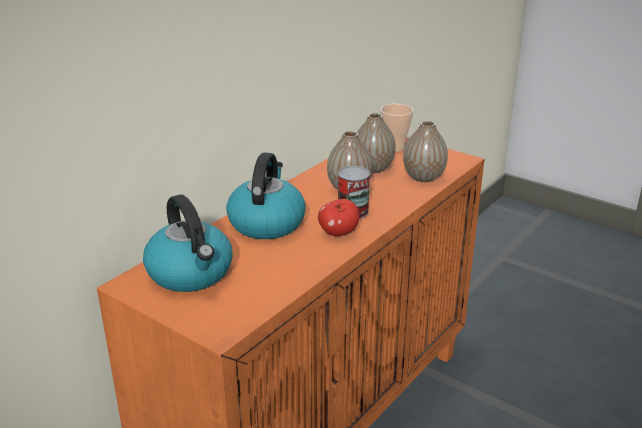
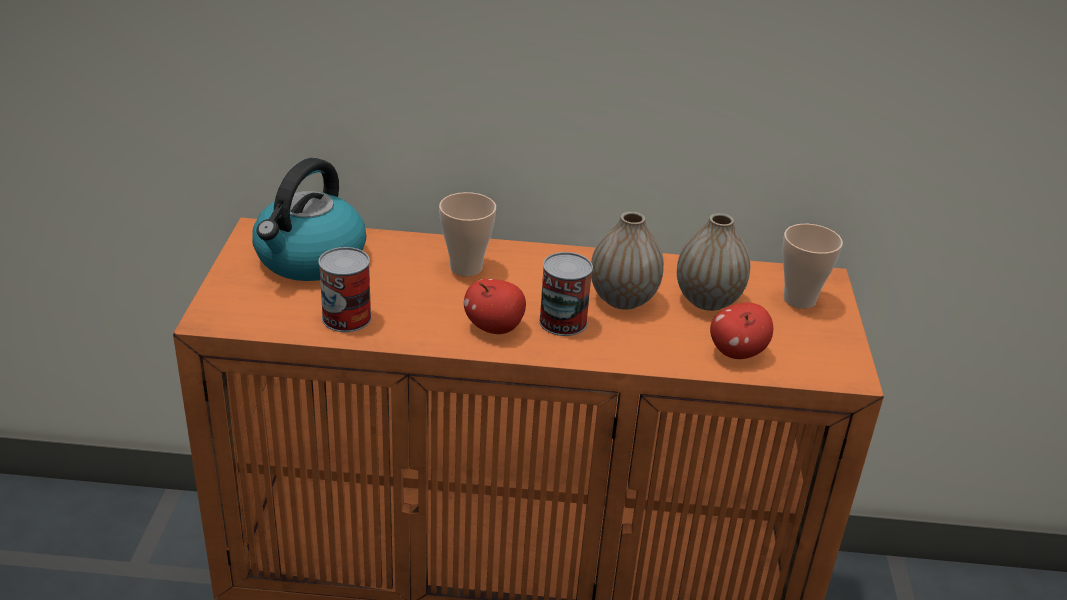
camera: 55 degrees right, 5 degrees up
kettle [226,153,306,239] -> cup [439,192,496,277]
vase [403,121,448,182] -> apple [710,303,773,359]
none -> can [318,247,372,332]

